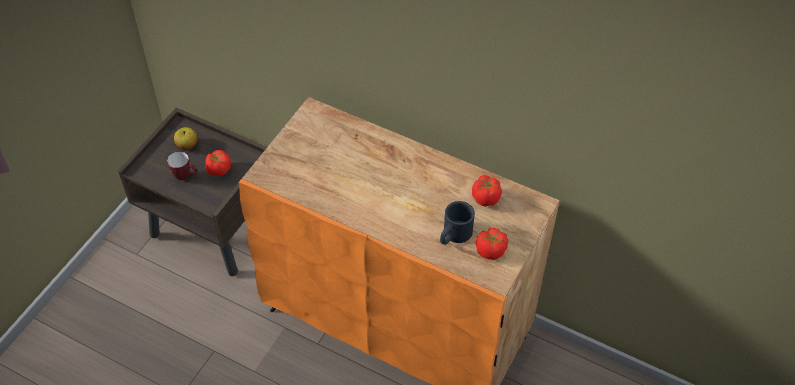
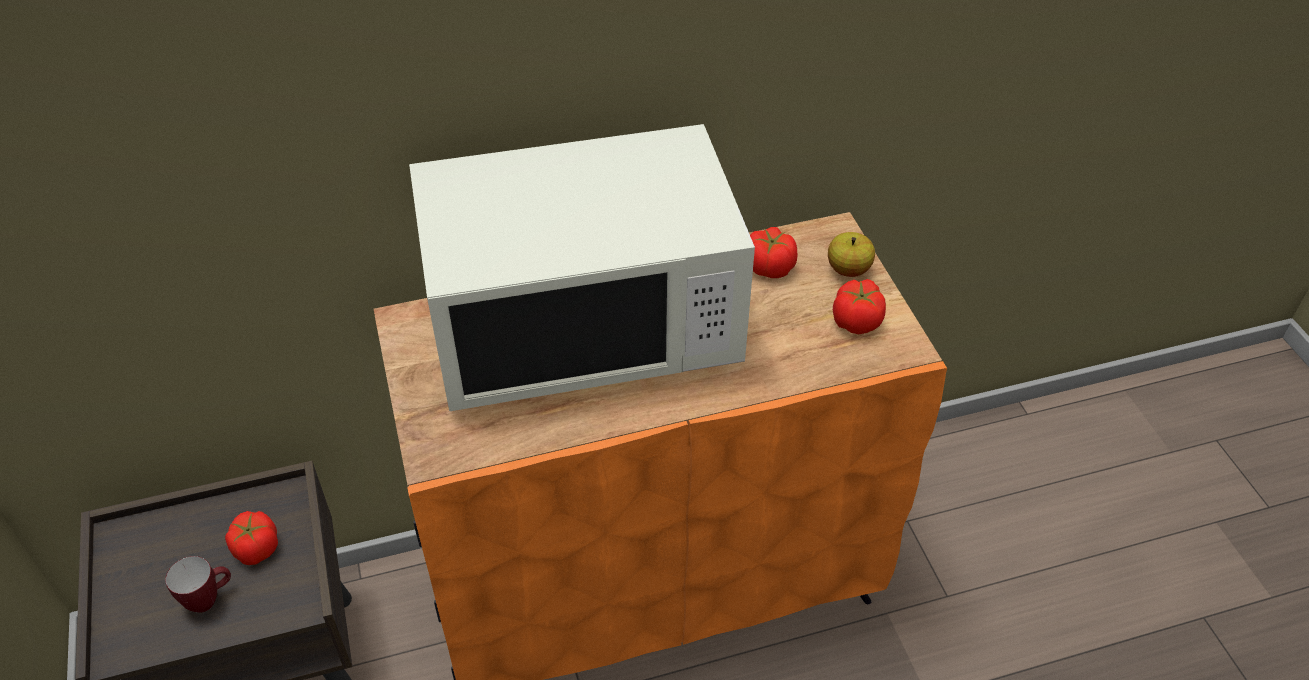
camera: 45 degrees left, 5 degrees down
apple [174,127,197,150] -> apple moved to [828,232,875,277]
black mug [440,201,475,245] -> none
none -> white microwave [409,124,755,411]

